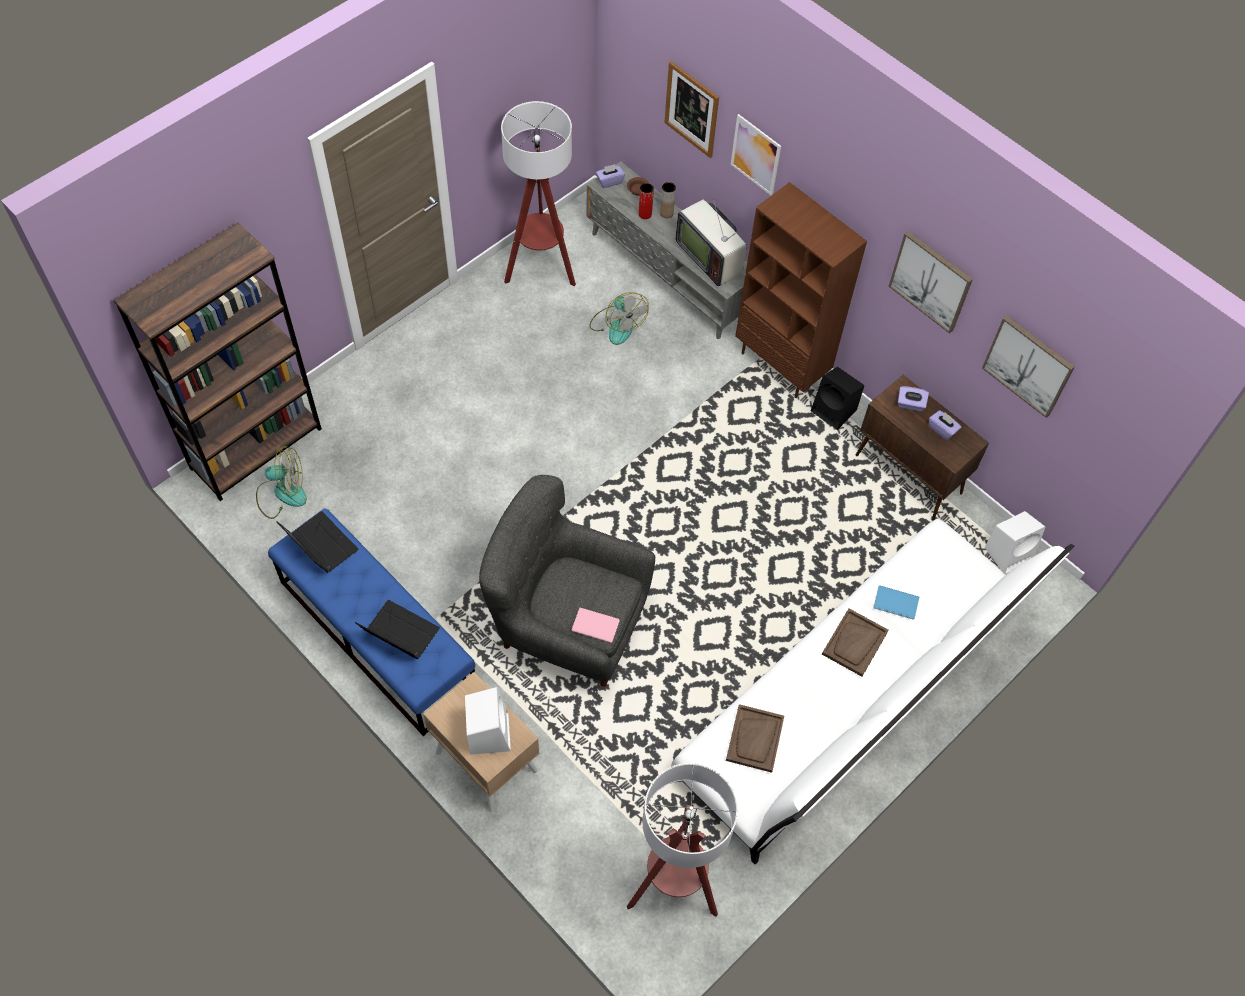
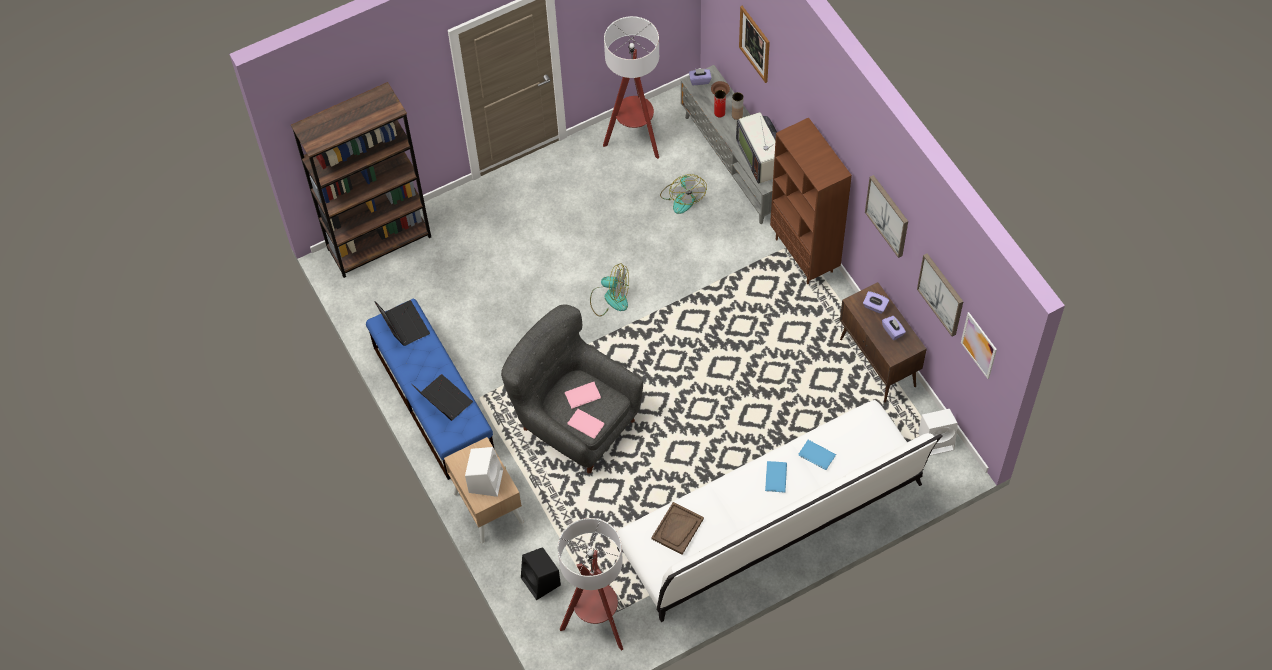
camera: 20 degrees right, 0 degrees up
fan [256,446,307,519] -> fan moved to [590,263,629,316]
picture [731,114,781,196] -> picture moved to [961,312,997,379]
black speaker [811,367,864,430] -> black speaker moved to [521,547,561,600]
brown tray [822,608,889,677] -> blue book [765,461,787,493]
none -> pink book [565,382,601,409]

